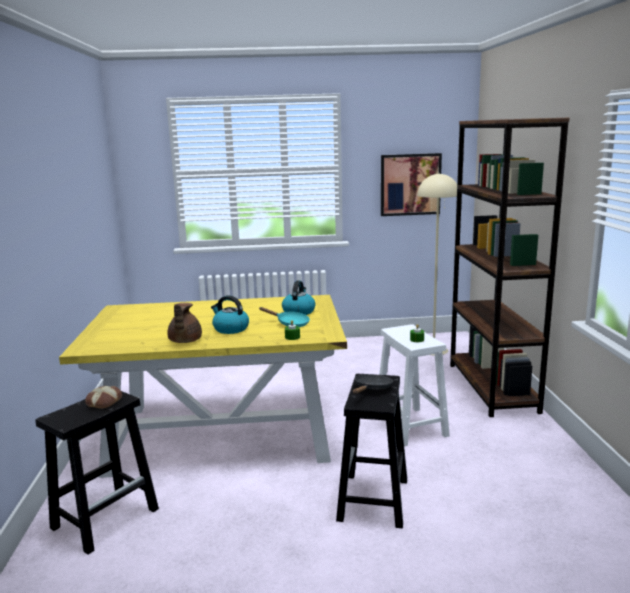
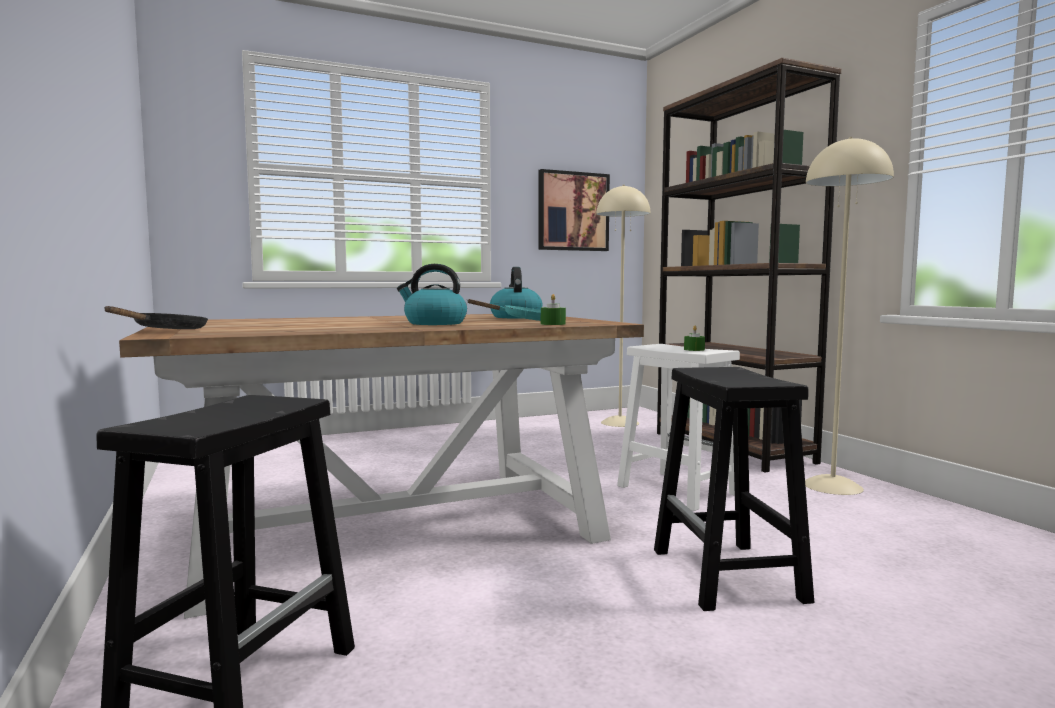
camera: 20 degrees left, 10 degrees down
yellow dining table [59,295,347,478] -> brown dining table [119,314,644,619]
bread [85,386,122,408] -> none
brown teapot [167,303,202,343] -> none
black frying pan [353,374,393,394] -> black frying pan moved to [104,306,208,329]
none -> beige floor lamp [805,137,894,495]

